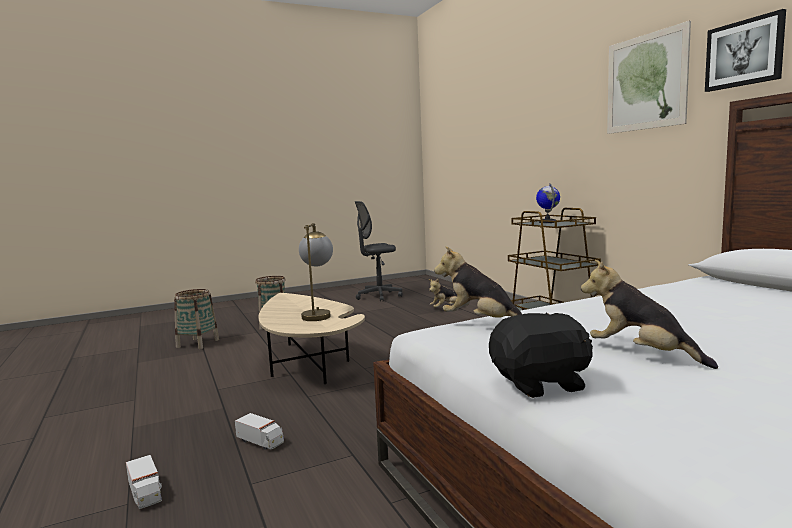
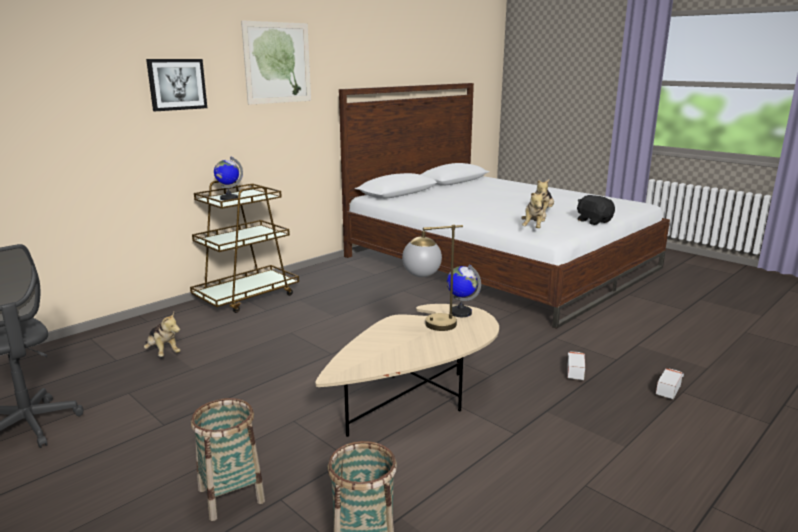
camera: 110 degrees left, 10 degrees up
picture [705,9,786,92] -> picture moved to [146,59,207,111]
none -> globe [447,264,481,317]

